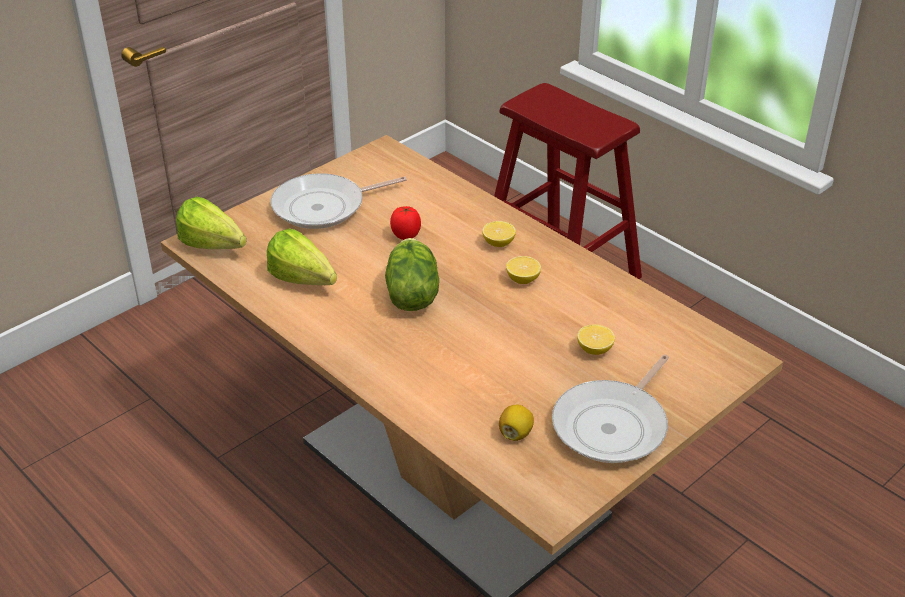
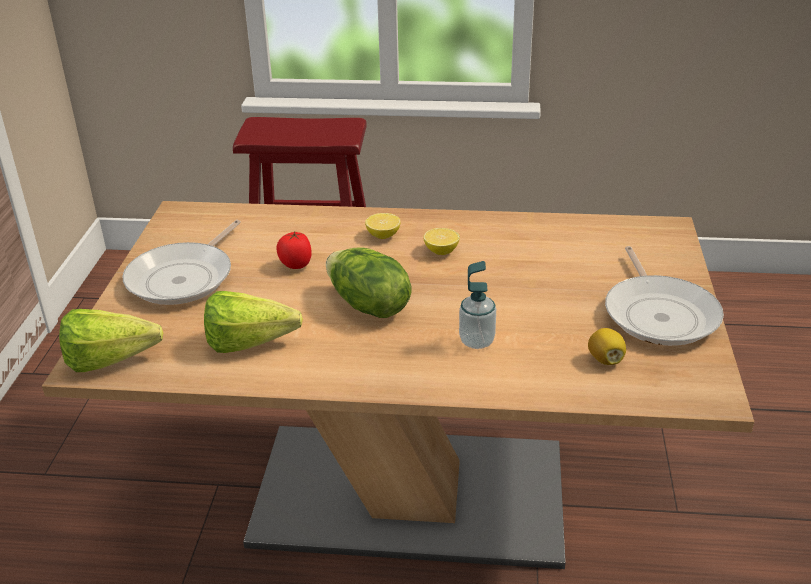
camera: 40 degrees left, 5 degrees down
lemon [577,324,615,355] -> none
none -> soap dispenser [459,261,496,349]

